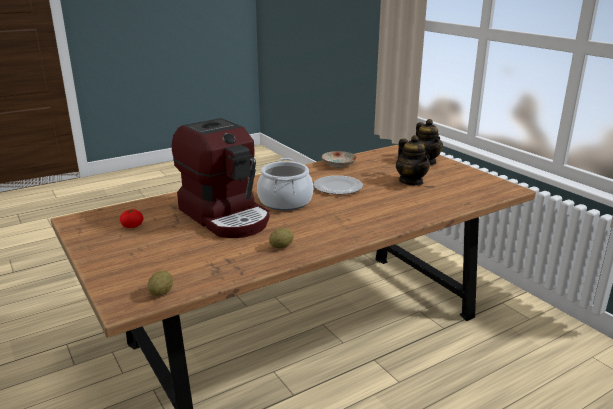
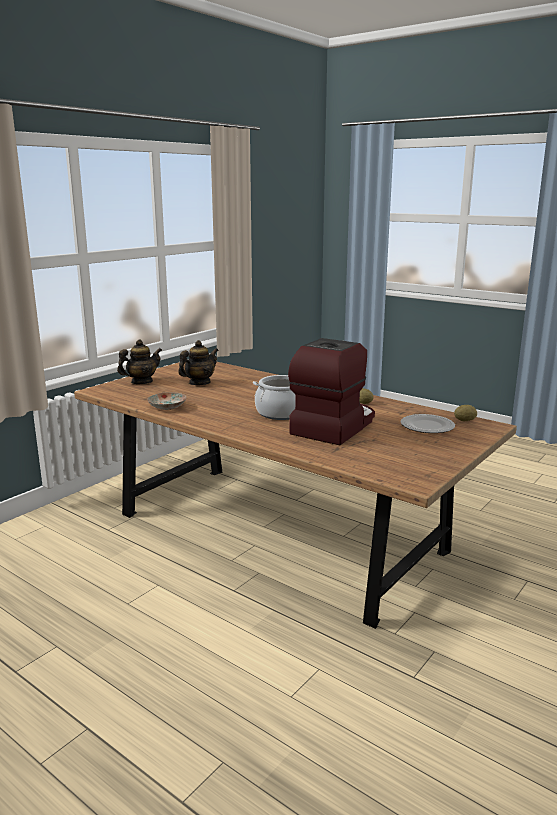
camera: 110 degrees left, 5 degrees down
tomato [120,209,143,228] -> none
plate [313,175,363,194] -> plate moved to [400,414,455,433]

